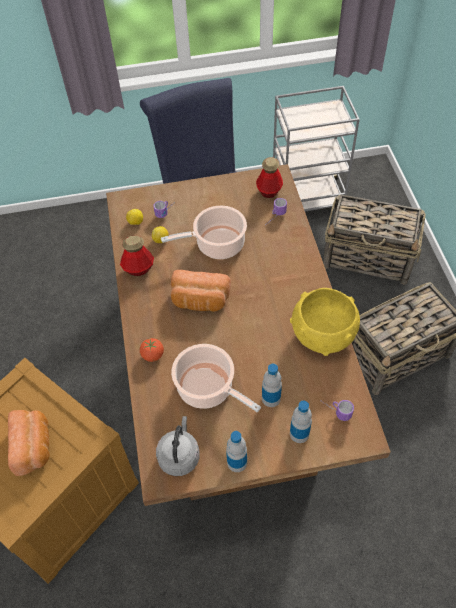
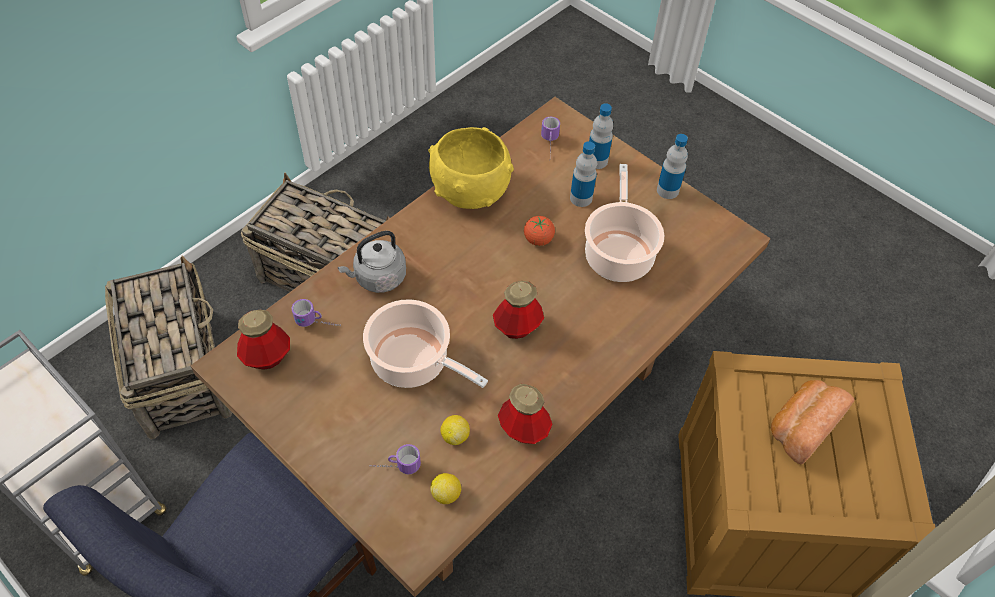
camera: 130 degrees left, 0 degrees up
tomato [140,338,164,362] -> tomato moved to [524,216,555,246]
grey kettle [156,416,200,476] -> grey kettle moved to [338,231,406,293]
bread [171,270,231,312] -> bottle [493,281,544,339]

